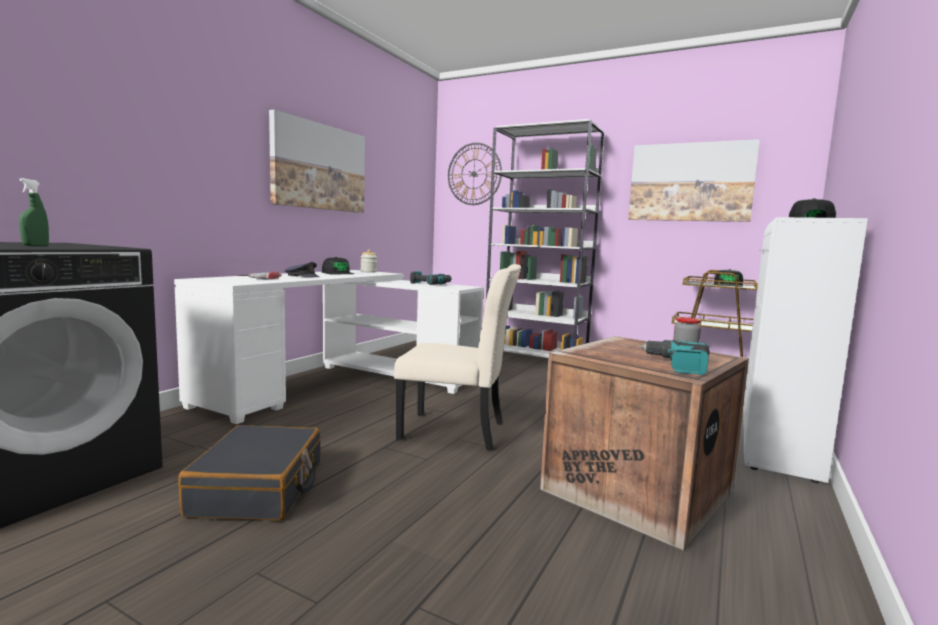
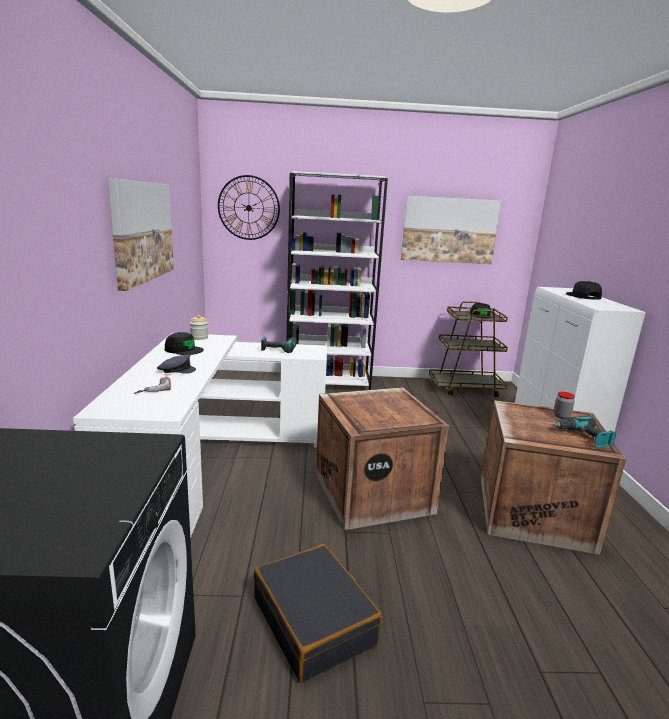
camera: 30 degrees left, 10 degrees up
green spray bottle [19,178,49,246] -> none
beige chair [394,264,521,451] -> crate [316,387,449,530]

